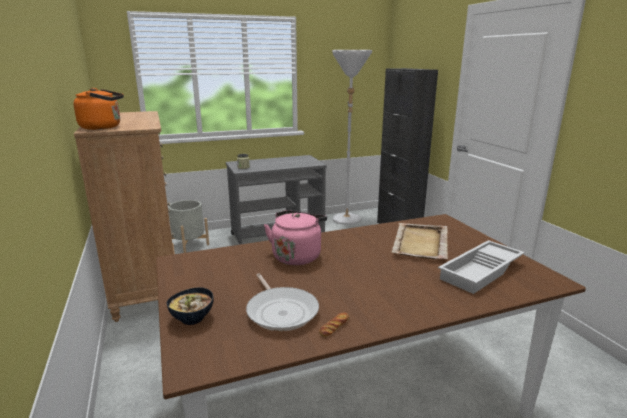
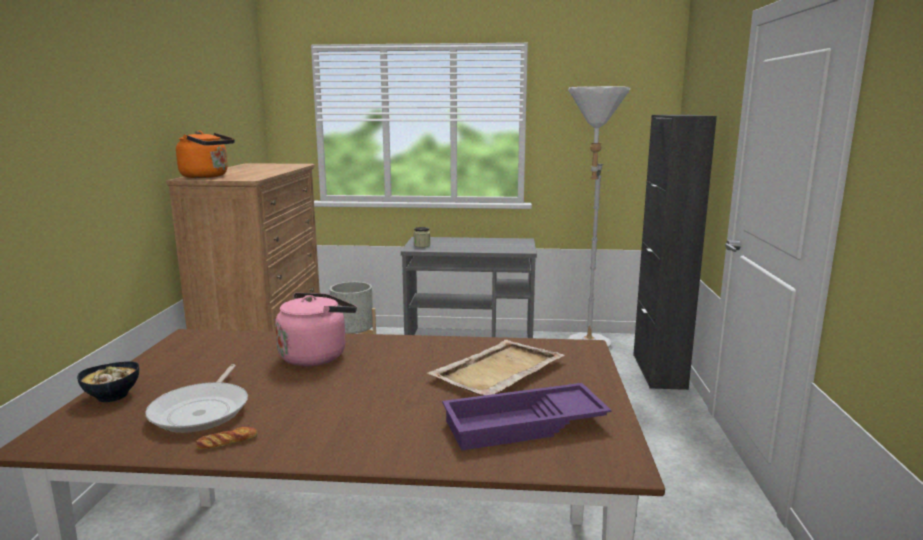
camera: 25 degrees right, 5 degrees down
white tray [438,240,525,294] -> purple tray [442,383,611,451]

